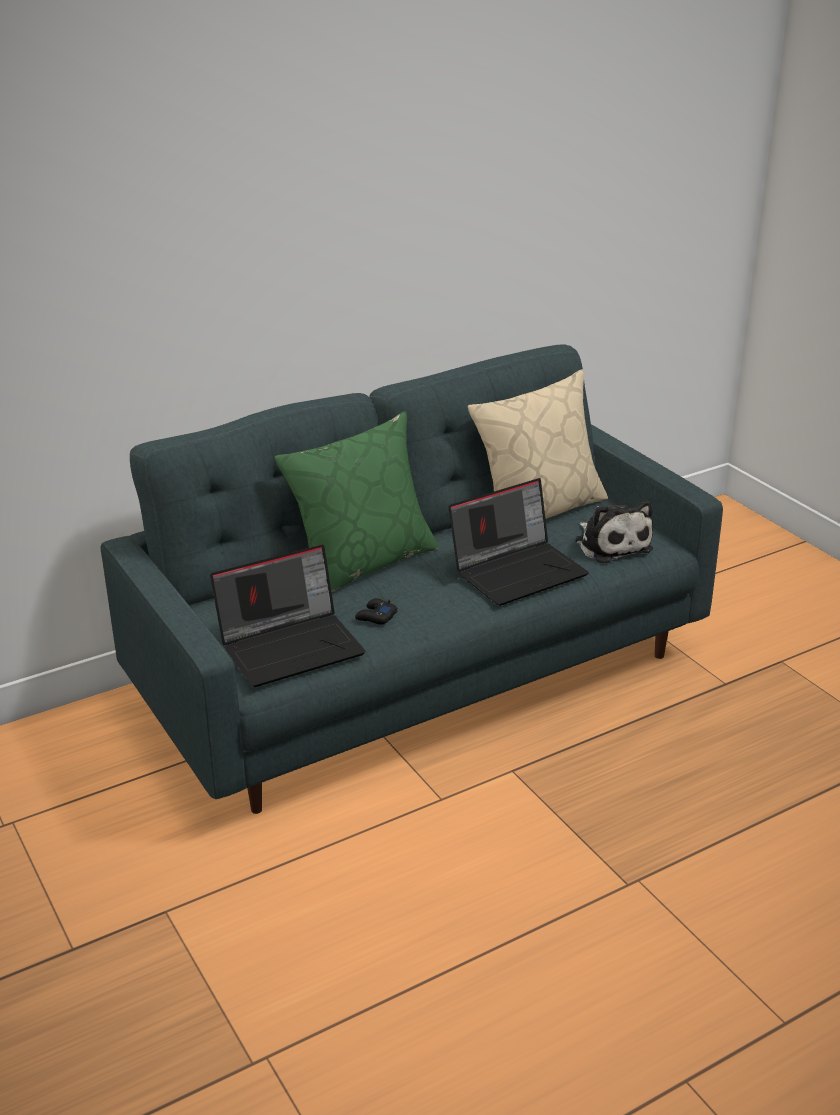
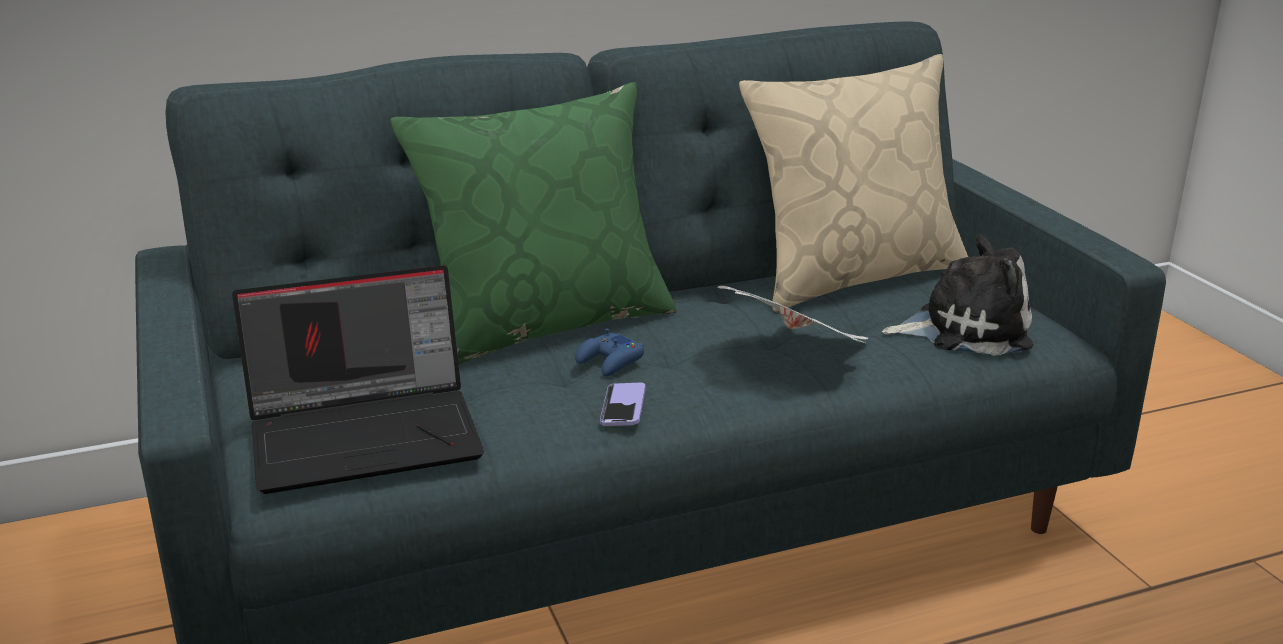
camera: 10 degrees right, 5 degrees down
black game controller [355,598,398,625] -> none
laptop [448,478,589,606] -> newspaper [718,286,868,343]
plush toy [575,500,653,563] -> plush toy turned 75 degrees counterclockwise [882,235,1033,356]
none -> blue game controller [575,328,644,376]
none -> phone [600,383,646,426]

